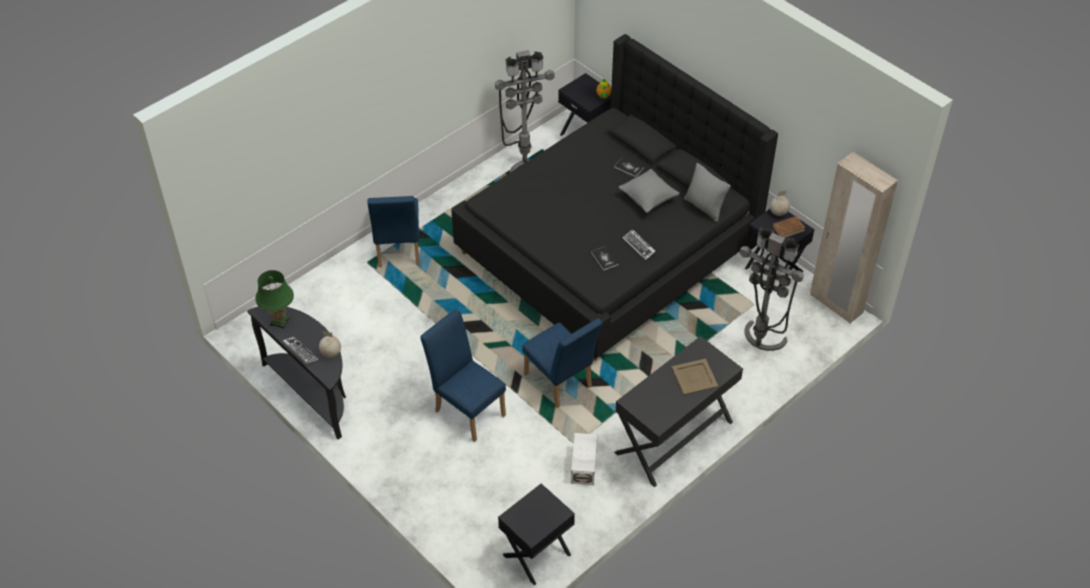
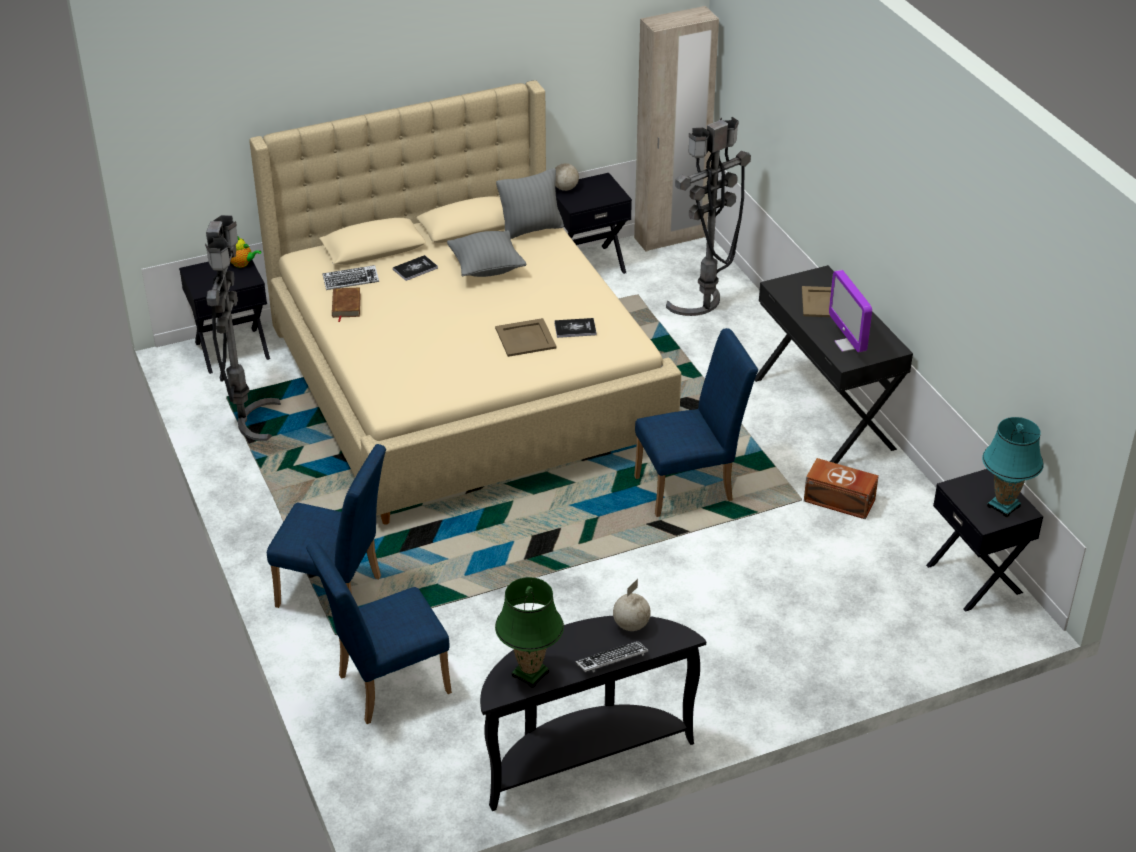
camera: 70 degrees left, 10 degrees down
blue chair [420,309,506,442] -> blue chair moved to [306,542,452,724]
black bed [451,34,778,361] -> beige bed [249,80,681,525]
white storage box [571,433,597,485] -> brown storage box [804,458,879,519]
keyboard [623,229,656,260] -> keyboard moved to [322,265,379,290]
brown book [772,216,806,238] -> brown book moved to [332,288,361,322]
none -> beige tray [495,318,557,357]
none -> monitor [829,270,872,352]
none -> turquoise table lamp [982,417,1044,518]

